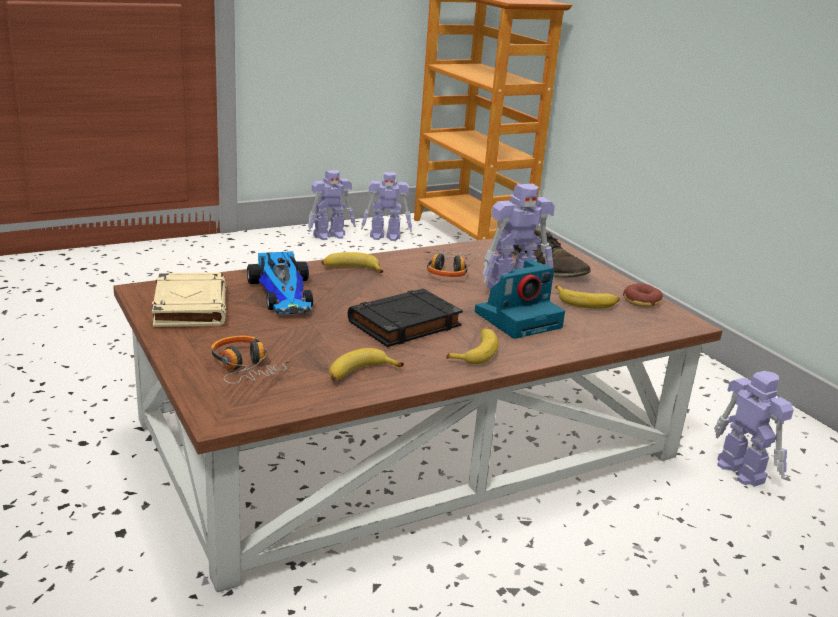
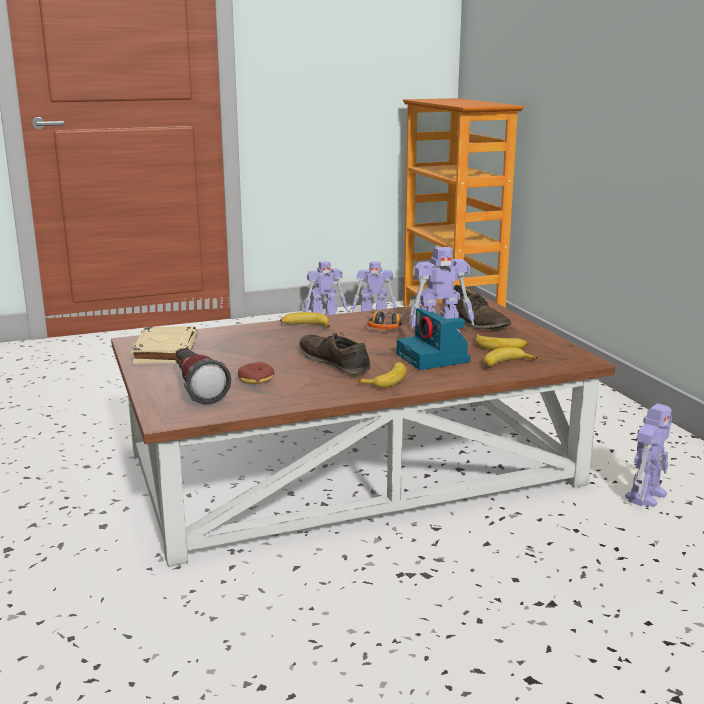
camera: 10 degrees right, 5 degrees down
headphones [211,336,293,384] -> flashlight [175,348,231,404]
toy car [247,251,313,314] -> none
banana [329,348,404,381] -> banana moved to [483,347,538,367]
black book [348,289,463,347] -> brown shoe [299,333,370,375]
camera [475,259,565,339] -> camera turned 90 degrees clockwise [397,308,471,370]
donut [623,283,663,307] -> donut moved to [238,362,275,384]
toy robot [714,371,794,487] -> toy robot turned 60 degrees clockwise [625,403,672,507]

